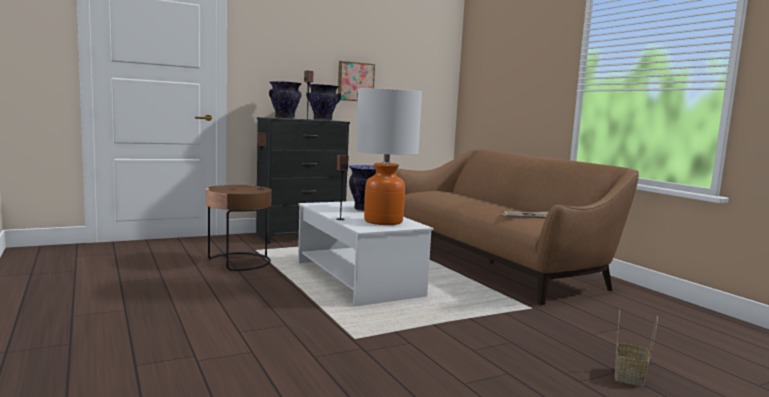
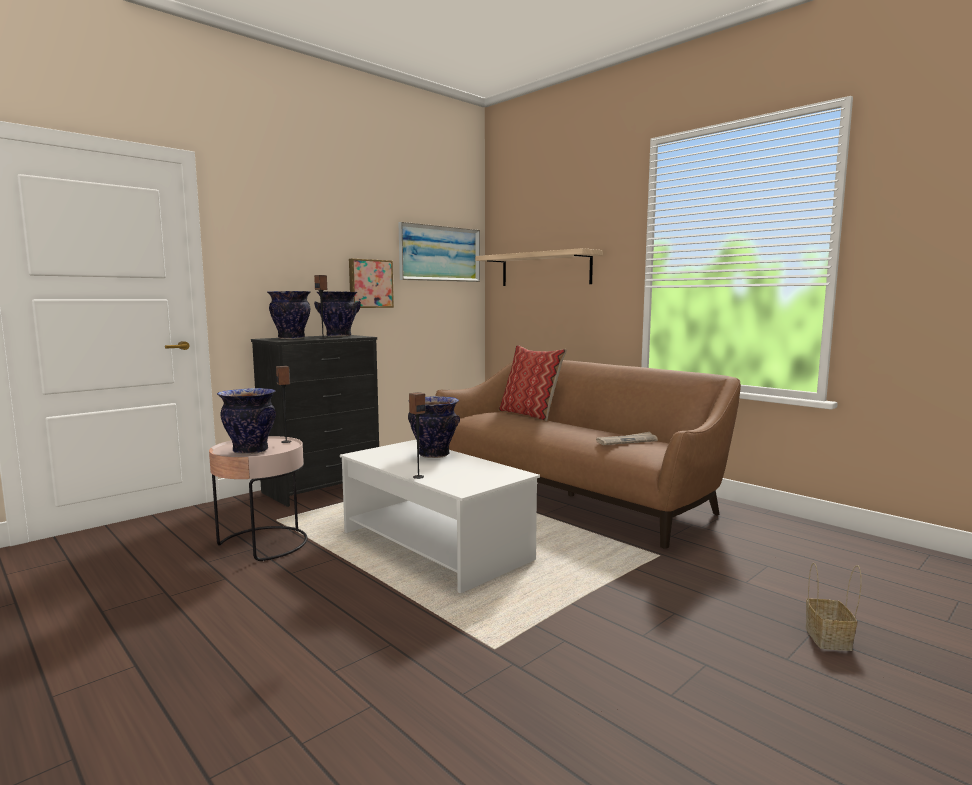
camera: 15 degrees left, 0 degrees up
brown side table [206,185,272,271] -> pink side table [209,436,308,561]
table lamp [355,88,422,225] -> none
none -> vase [217,388,276,454]
none -> picture [398,222,480,282]
none -> shelf [475,248,603,286]
none -> pillow [499,345,567,422]

